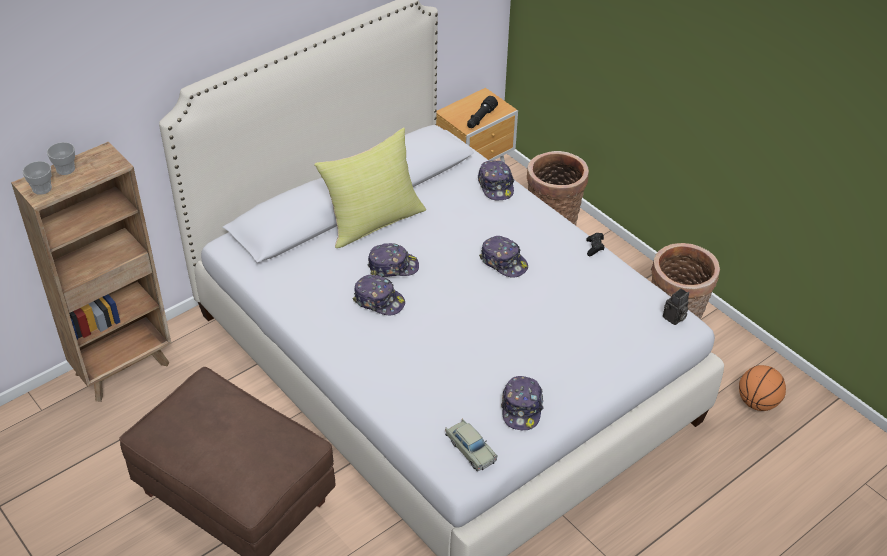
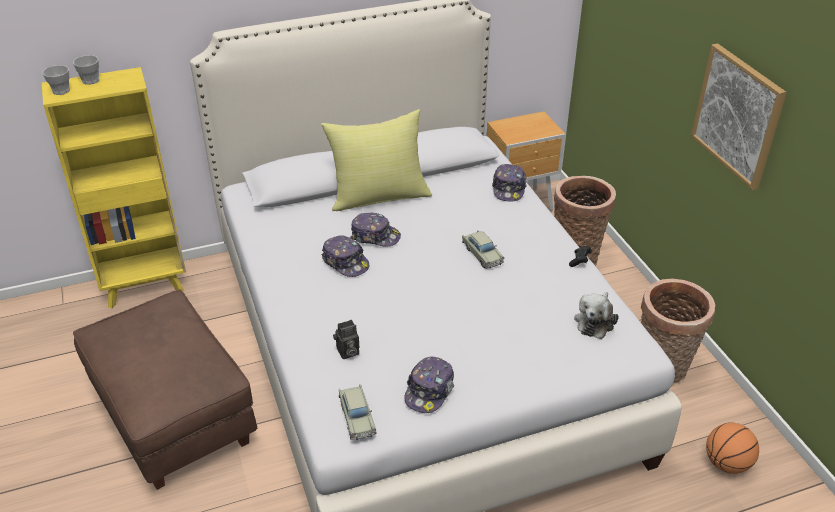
camera: 20 degrees right, 5 degrees down
brown bookcase [11,142,171,402] -> yellow bookcase [42,67,186,308]
black flashlight [467,96,498,128] -> none
cap [479,236,528,277] -> beige toy car [462,230,504,269]
camera [663,288,689,325] -> camera moved to [333,320,359,359]
none -> plush toy [574,292,619,339]
none -> picture [691,44,787,190]

